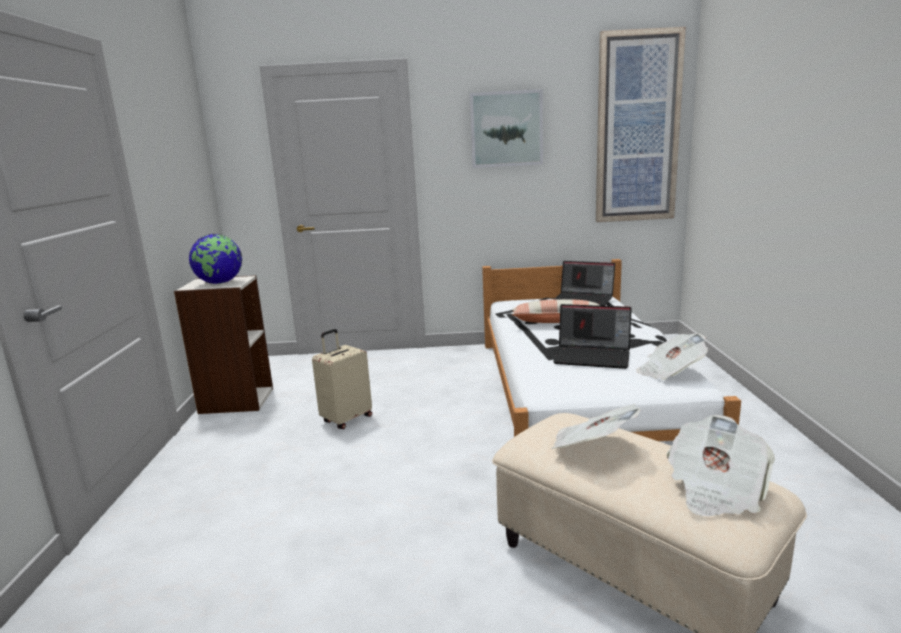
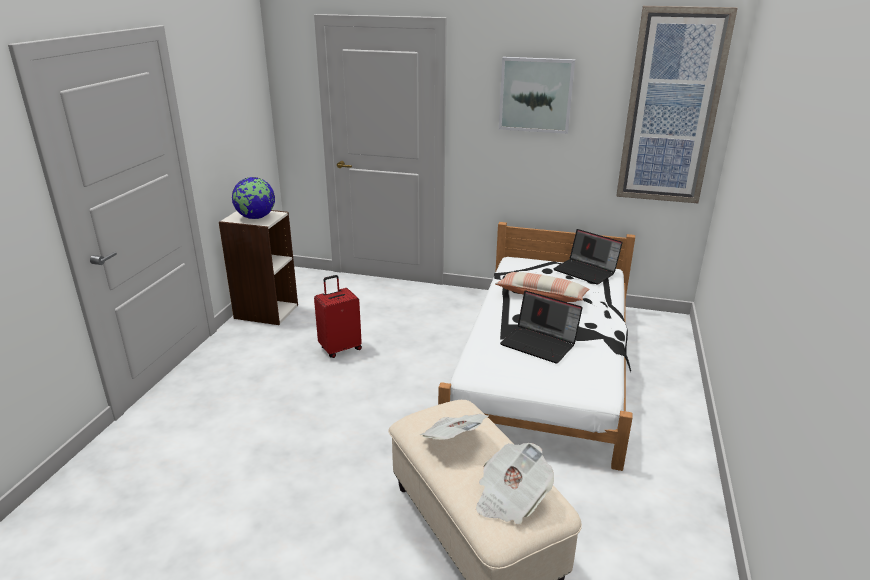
camera: 15 degrees right, 10 degrees up
beige suitcase [312,329,372,429] -> red suitcase [314,275,362,358]
newspaper [637,333,708,380] -> none

